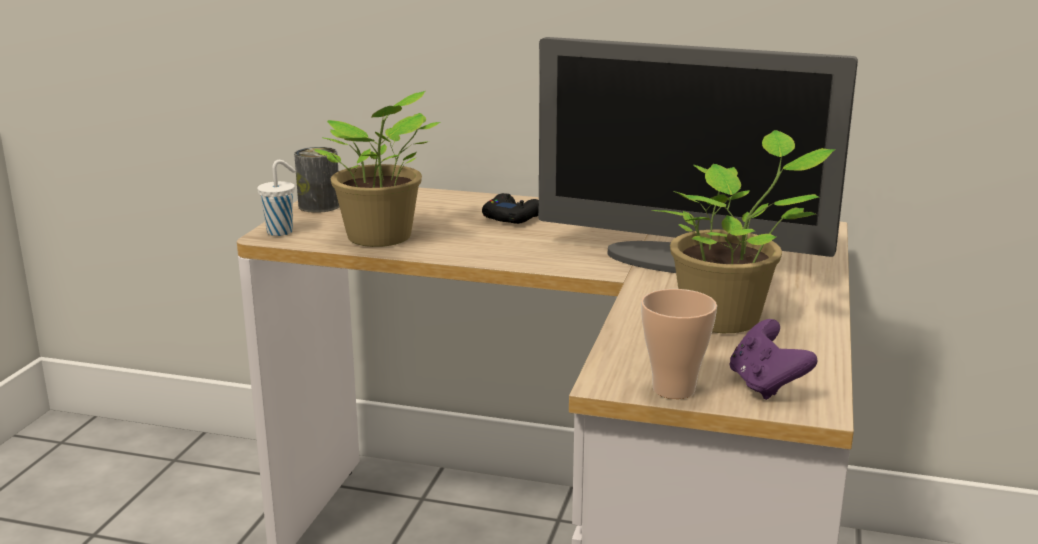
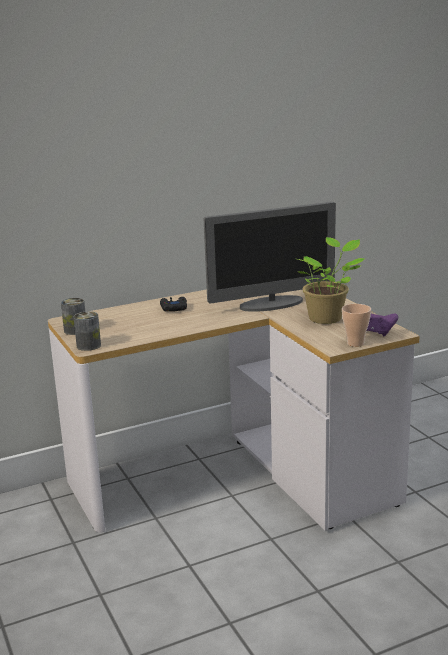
camera: 40 degrees left, 0 degrees up
white cup [257,160,296,236] -> can [73,311,101,351]
potted plant [314,91,441,247] -> none

